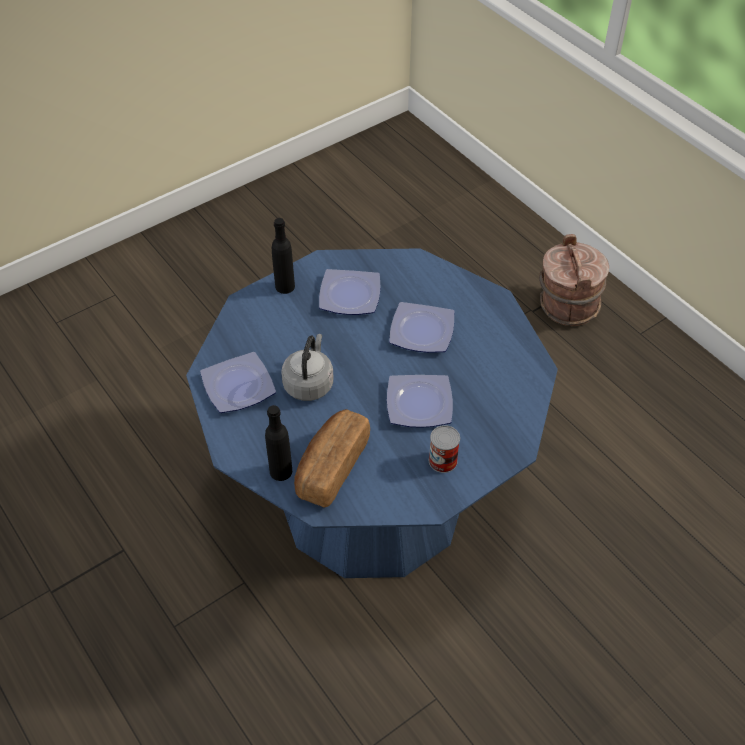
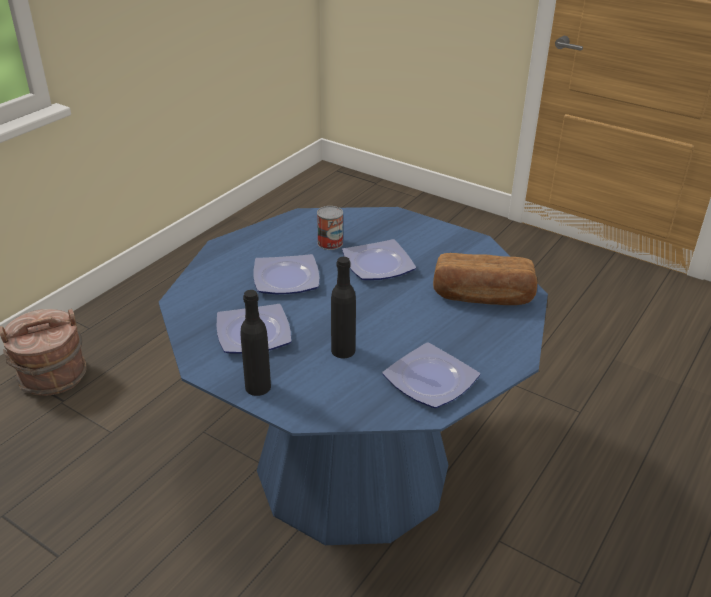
camera: 110 degrees left, 15 degrees down
black bottle [265,405,292,481] -> black bottle moved to [331,257,356,358]
grey kettle [281,334,333,401] -> none
can [429,425,460,473] -> can moved to [317,206,343,250]

